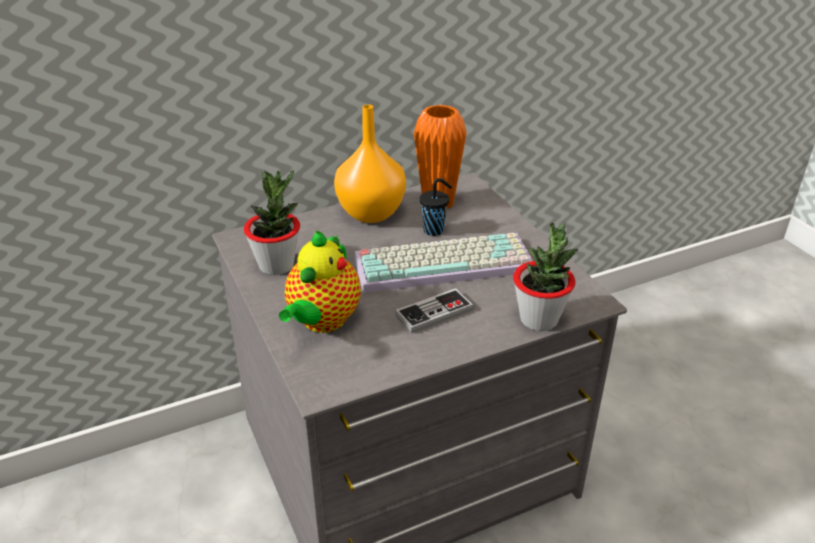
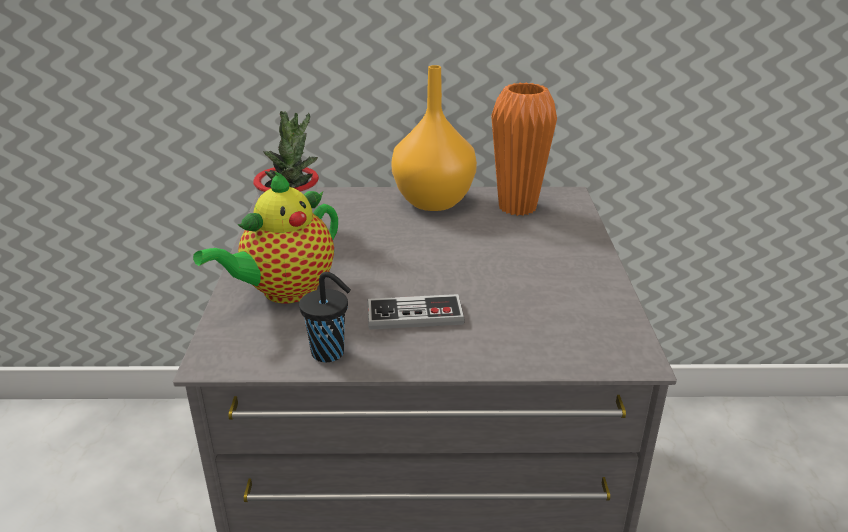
camera: 25 degrees right, 5 degrees down
keyboard [354,233,533,293] -> none
black cup [420,178,452,236] -> black cup moved to [299,272,351,362]
potted plant [513,223,579,331] -> none

